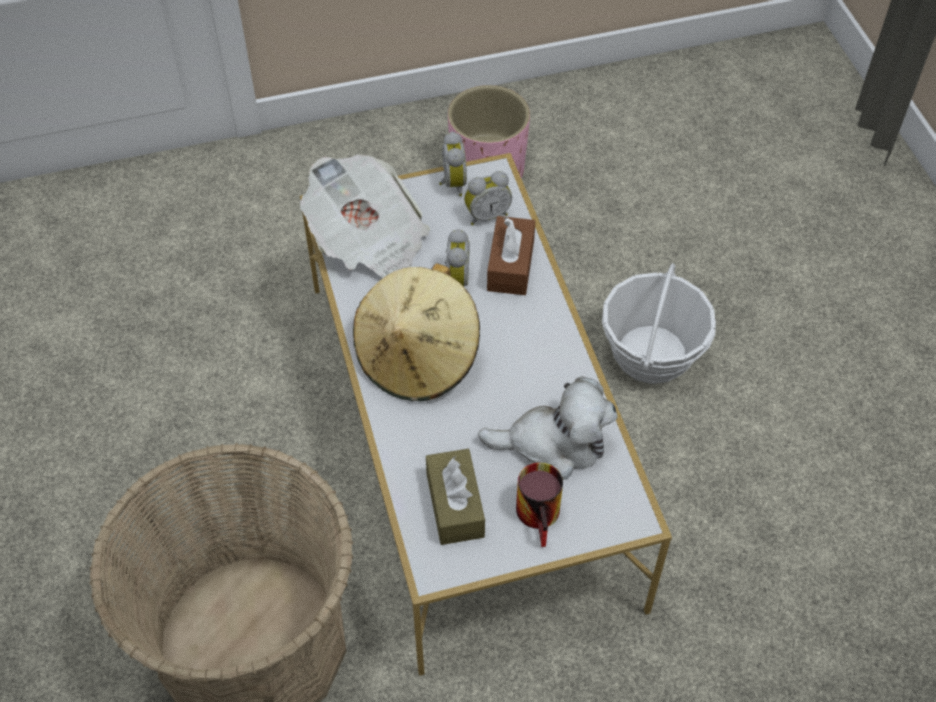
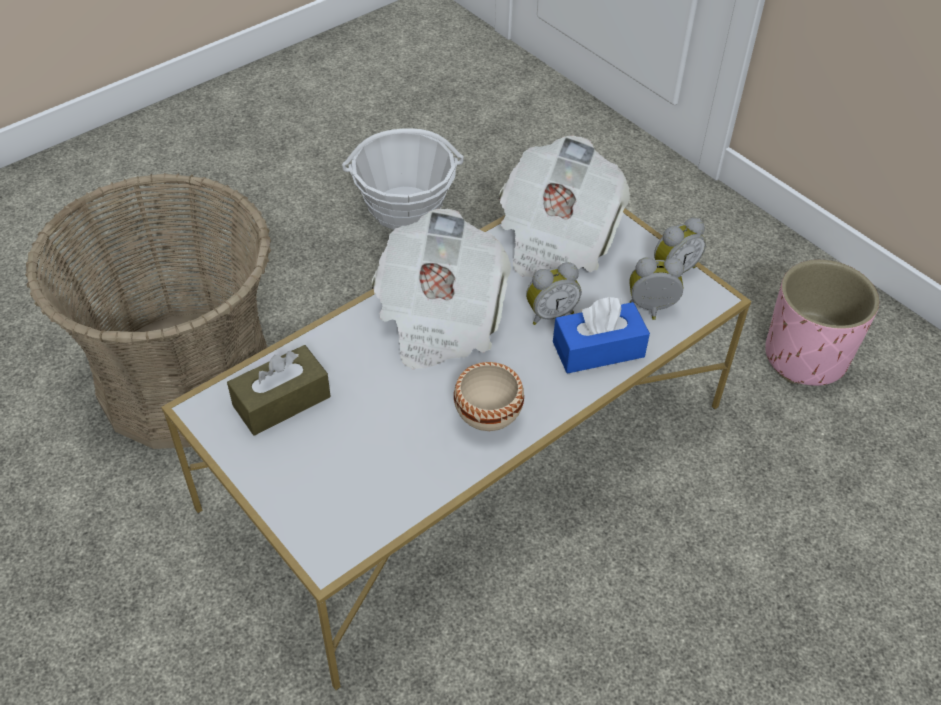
camera: 65 degrees right, 5 degrees down
beige hat [353,263,480,401] -> newspaper [372,209,511,369]
alarm clock [464,171,512,225] -> alarm clock turned 135 degrees clockwise [629,257,684,320]
plush toy [478,376,617,480] -> none
brown tissue box [487,216,535,295] -> blue tissue box [553,297,650,373]
mug [516,462,563,547] -> none
basket [602,263,716,384] -> basket moved to [342,128,464,230]
none -> beige bowl [454,362,524,431]

